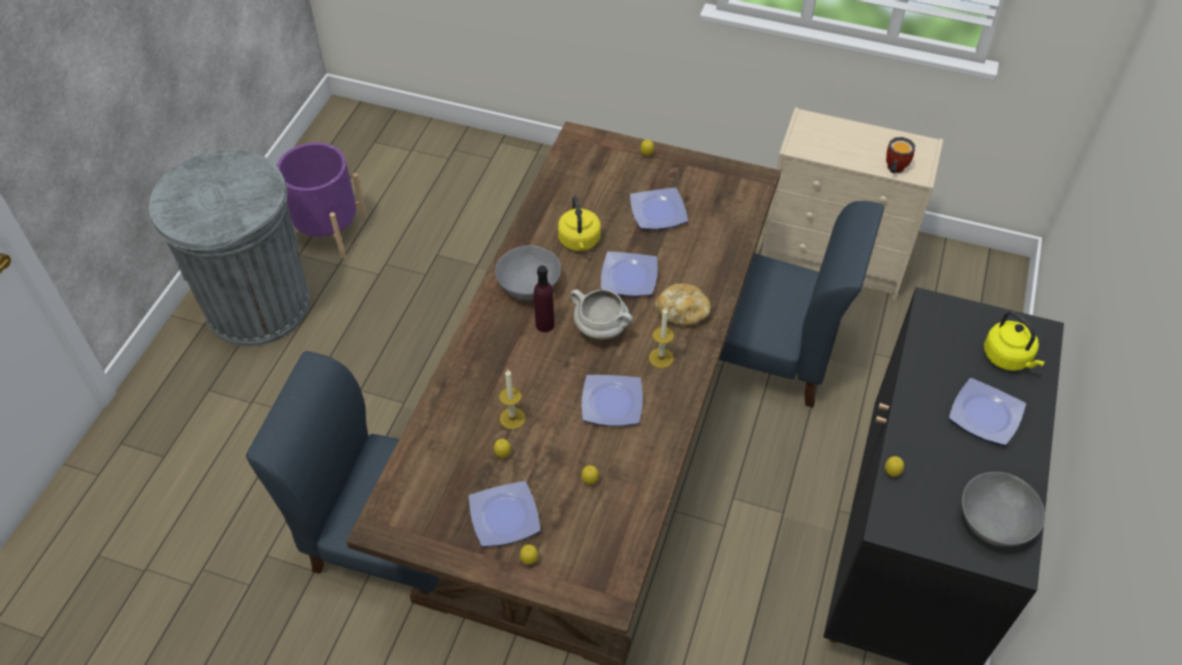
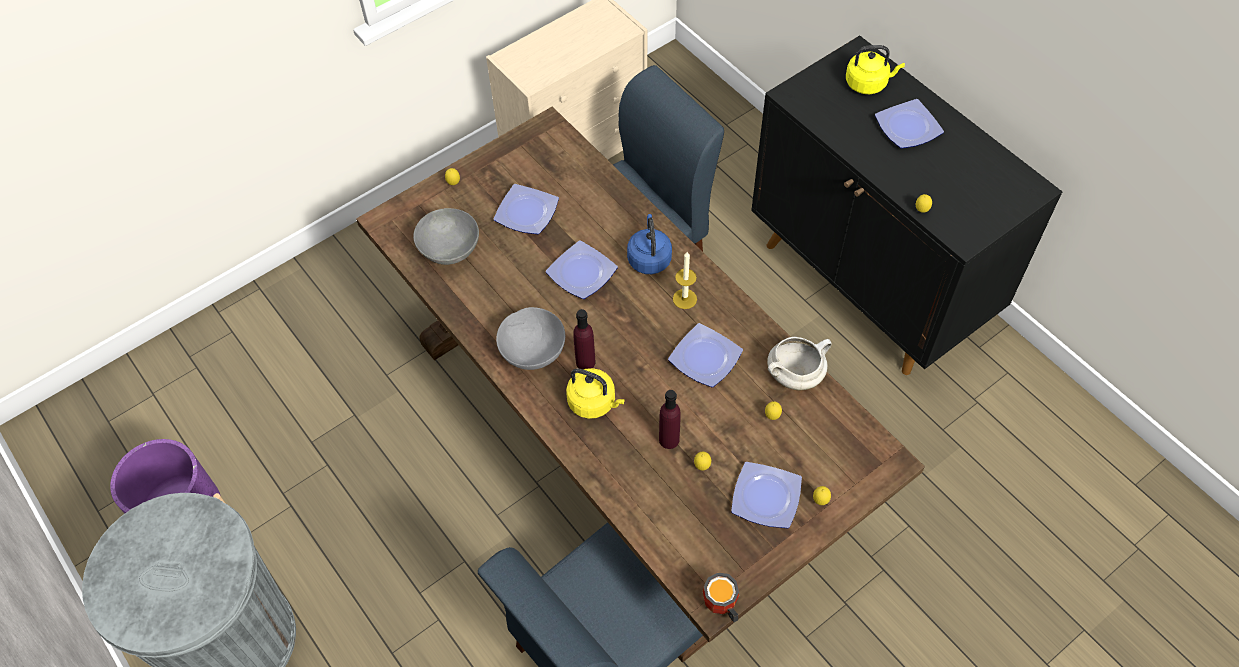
camera: 55 degrees left, 5 degrees up
candle [499,369,525,429] -> purple bottle [659,390,681,449]
yellow kettle [558,196,601,251] -> yellow kettle moved to [566,368,625,419]
white cooking pot [570,289,633,340] -> white cooking pot moved to [767,337,832,390]
bread [655,283,711,326] -> blue kettle [627,214,672,274]
mug [886,137,915,173] -> mug moved to [703,573,739,622]
grey bowl [962,472,1045,547] -> grey bowl moved to [413,208,479,265]

